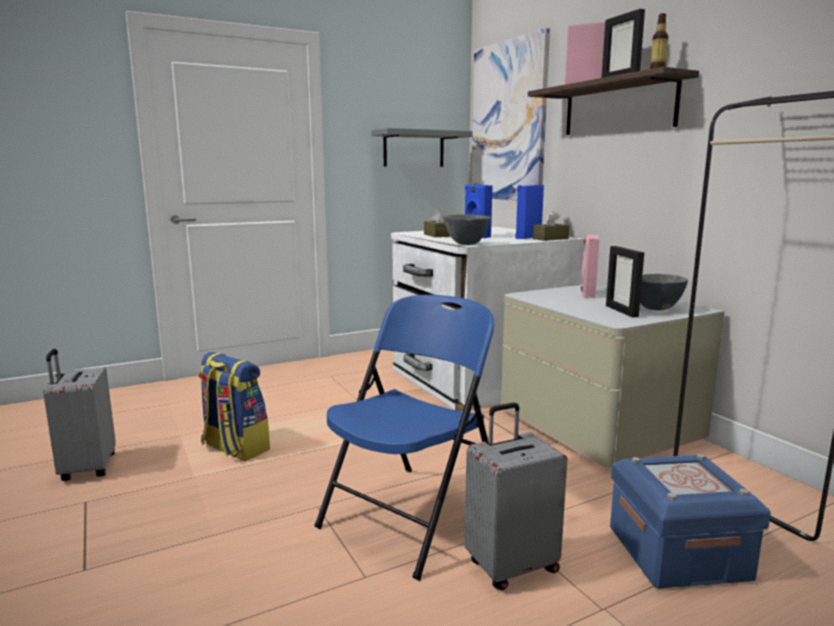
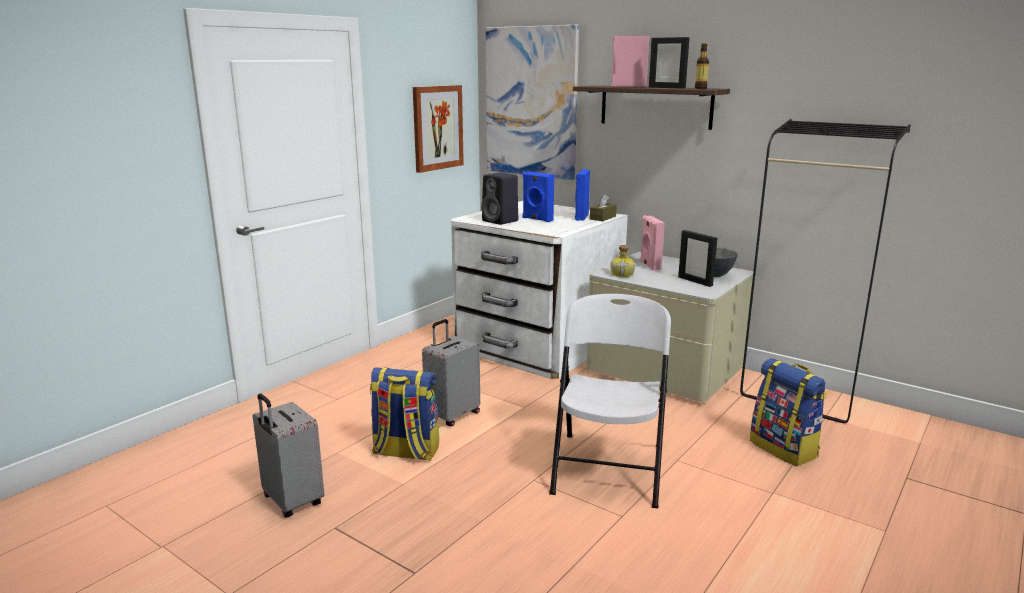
camera: 25 degrees left, 5 degrees up
blue chair [314,295,494,581] -> white chair [549,294,671,508]
grey shelf [371,128,473,167] -> picture [413,85,464,173]
brown tissue box [424,209,450,237] -> black speaker [481,172,518,225]
grey bowl [443,214,491,245] -> none
grey suitcase [465,403,567,590] -> grey suitcase moved to [422,319,480,427]
blue storage box [610,454,771,589] -> backpack [750,358,827,466]
none -> bottle [611,245,635,277]

